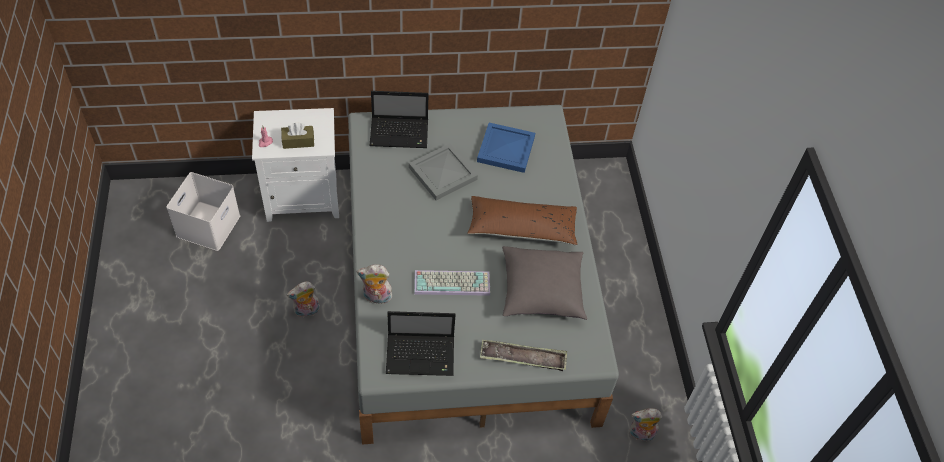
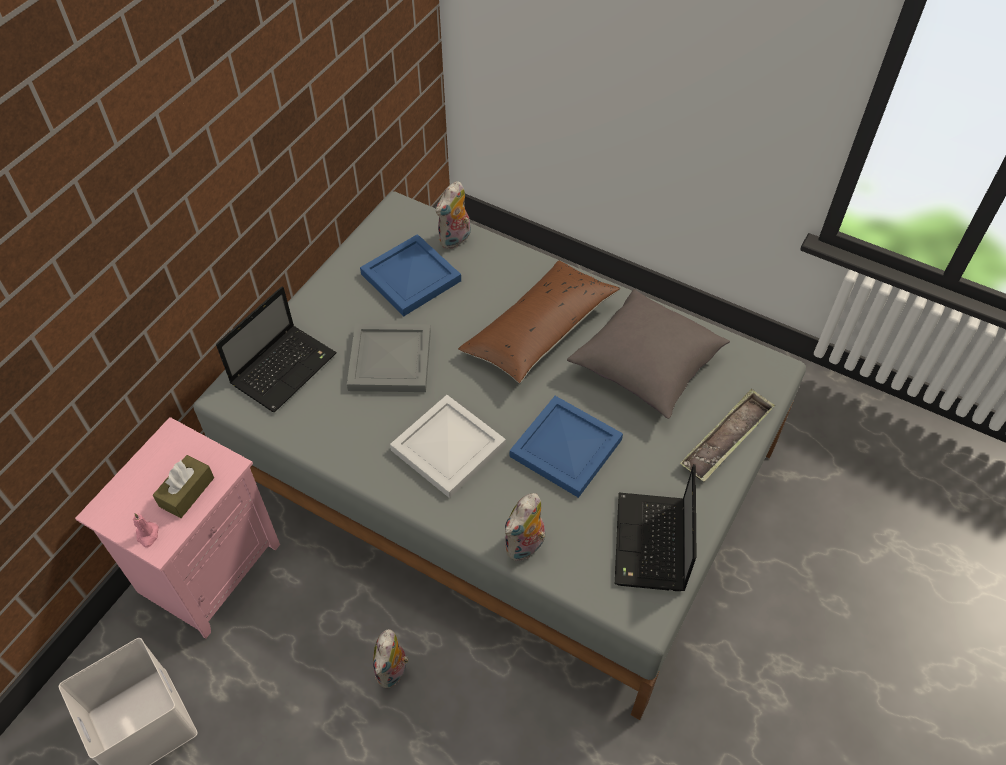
camera: 50 degrees left, 0 degrees up
white nightstand [252,108,339,222] -> pink nightstand [75,417,280,639]
laptop [386,311,456,376] -> laptop turned 150 degrees clockwise [615,464,696,591]
keyboard [414,270,490,296] -> blue tray [510,396,623,498]
plush toy [629,408,662,441] -> plush toy moved to [436,181,471,249]
none -> white tray [390,395,506,498]

